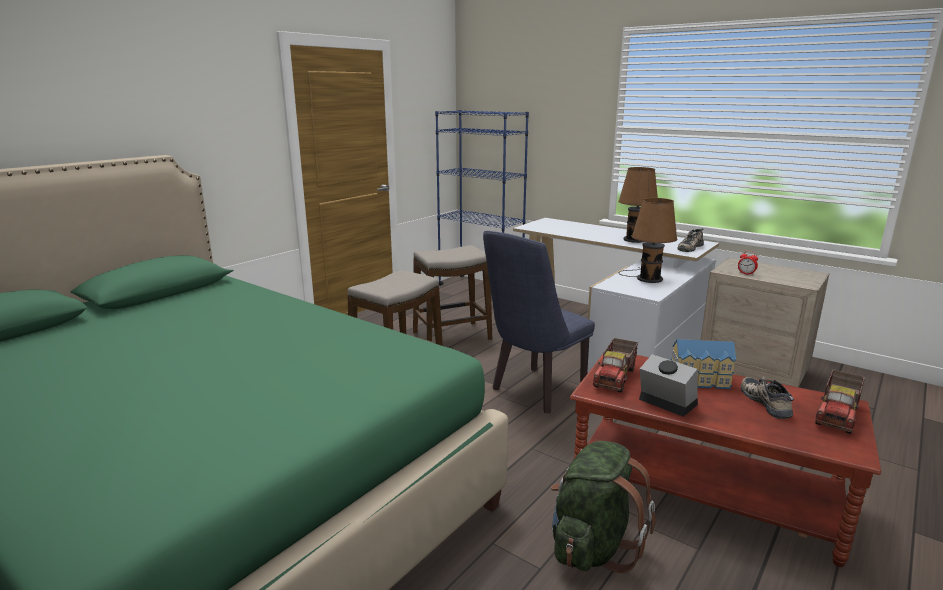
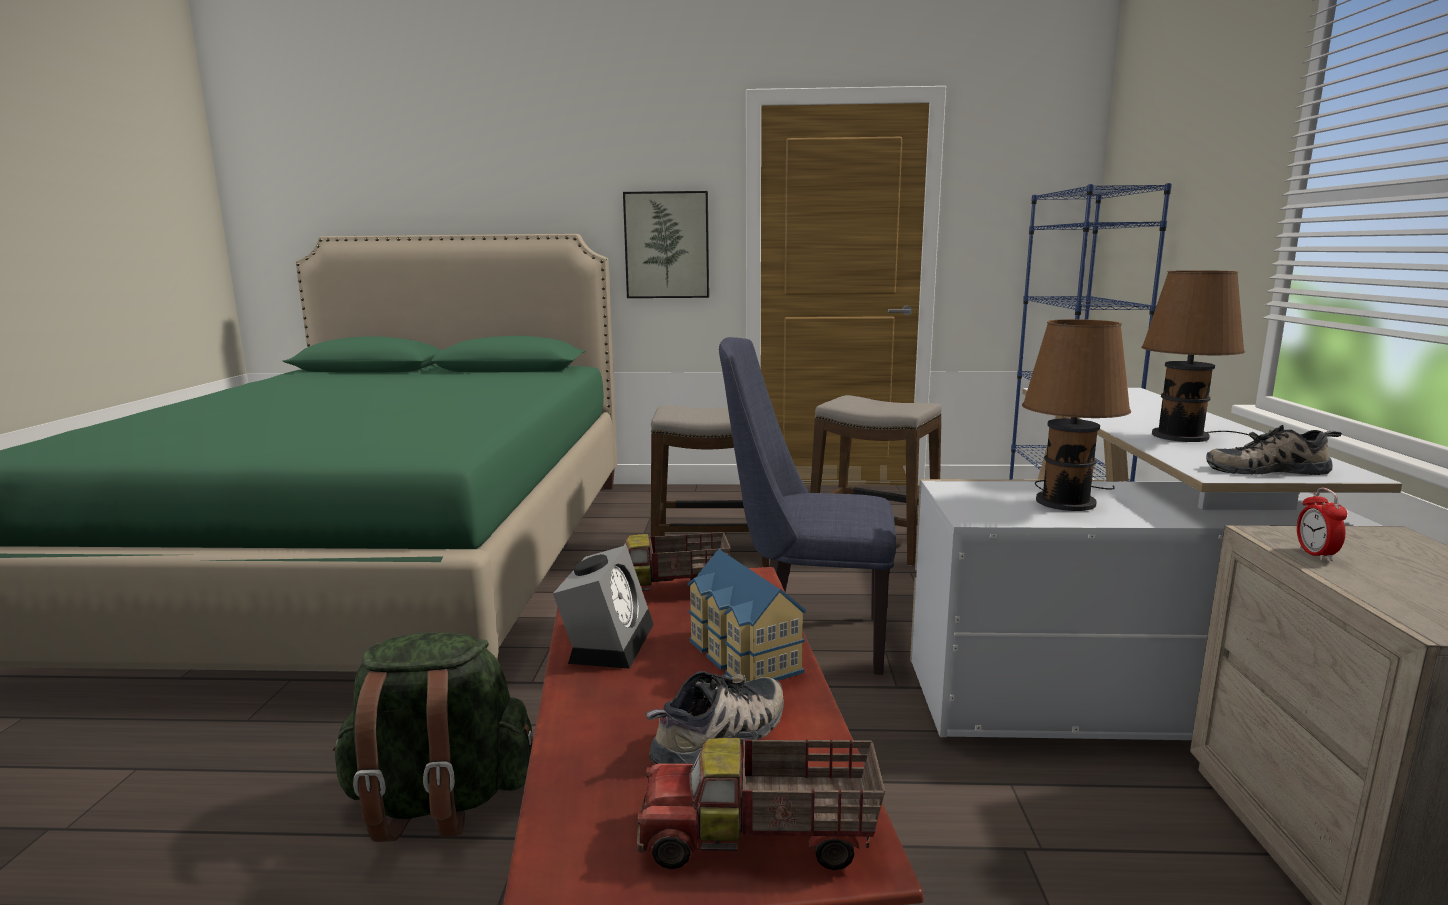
camera: 55 degrees right, 5 degrees down
none -> picture [623,191,709,298]

